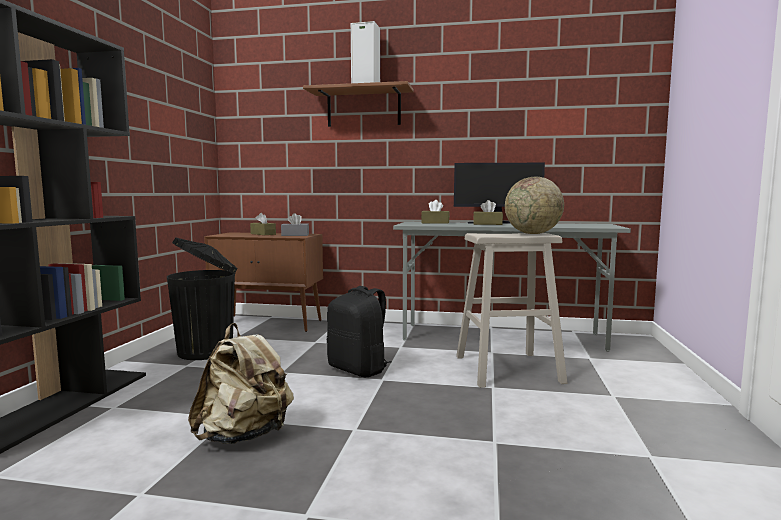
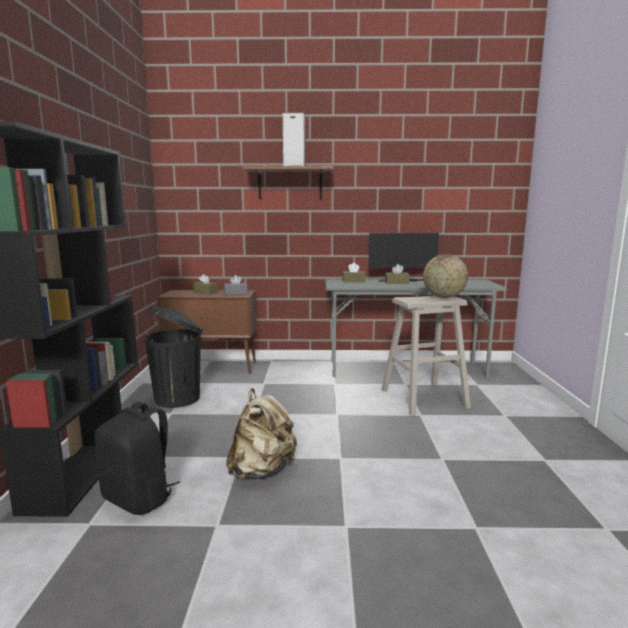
camera: 10 degrees left, 5 degrees up
black backpack [327,286,391,377] -> black backpack moved to [95,402,180,515]

